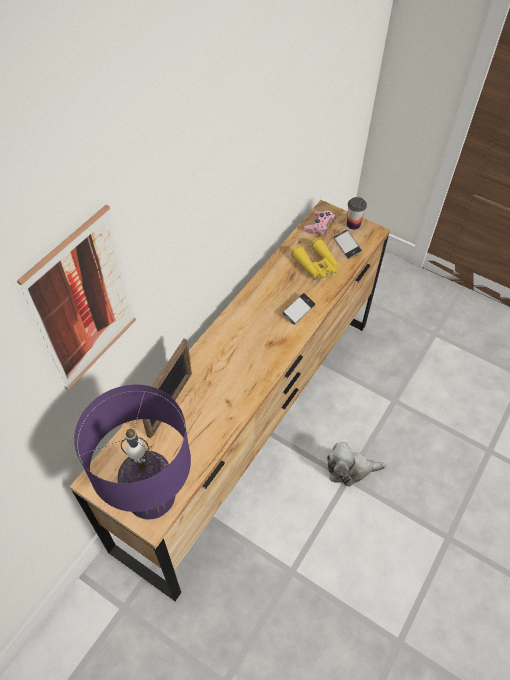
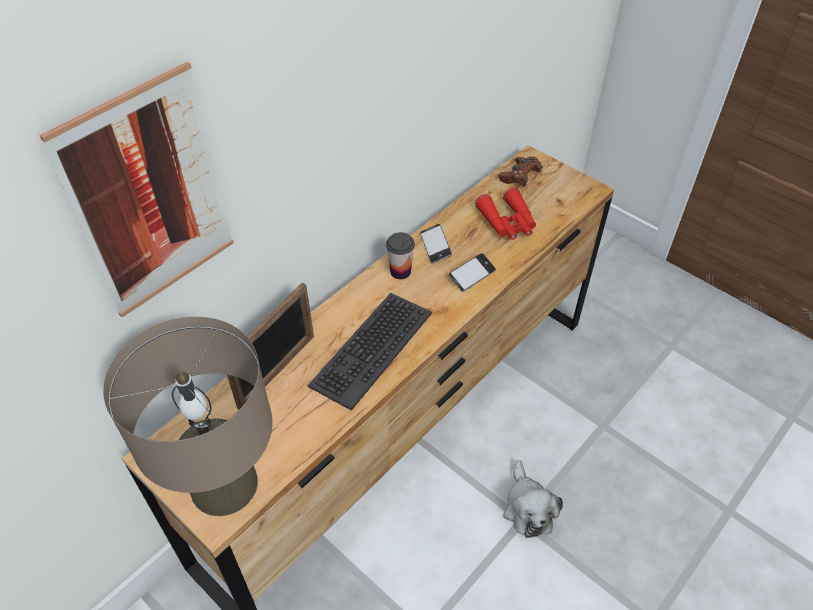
camera: 10 degrees right, 5 degrees down
purple table lamp [74,385,191,520] -> beige table lamp [103,317,272,516]
yellow binoculars [291,238,339,280] -> red binoculars [475,188,536,240]
pink game controller [304,211,336,236] -> brown game controller [498,156,542,187]
plush toy [327,442,387,487] -> plush toy turned 105 degrees counterclockwise [503,460,563,538]
phone [334,230,362,259] -> phone moved to [420,224,452,264]
cup [347,197,367,230] -> cup moved to [386,232,415,279]
none -> keyboard [308,293,432,411]

